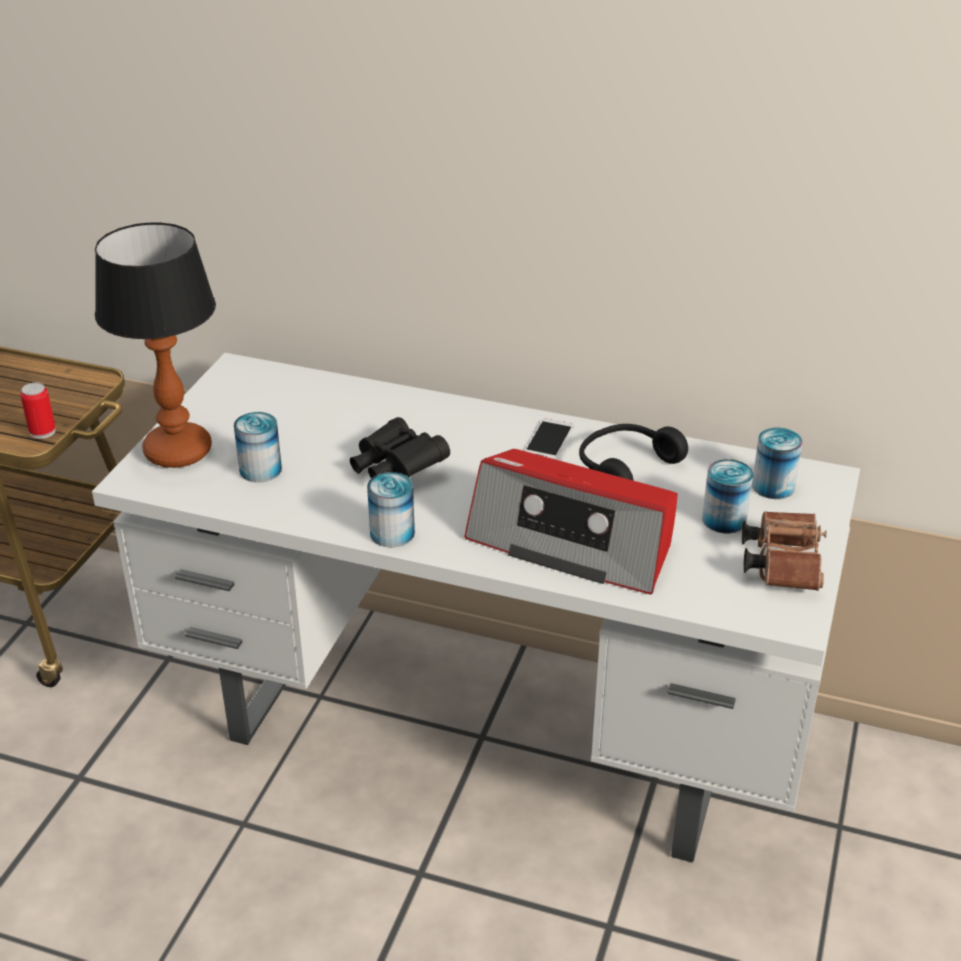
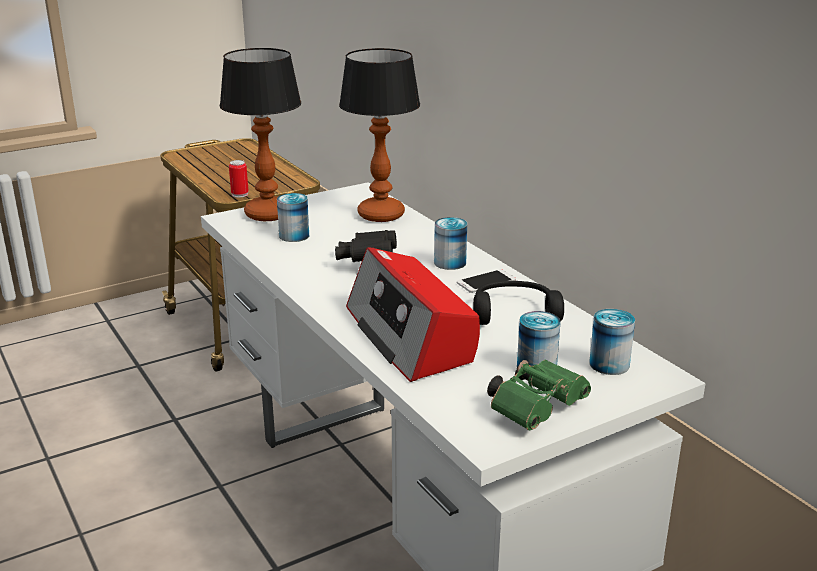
camera: 40 degrees right, 10 degrees down
can [367,472,415,547] -> can moved to [434,217,467,270]
brown binoculars [742,511,827,591] -> green binoculars [487,360,591,430]
none -> table lamp [339,48,420,222]

